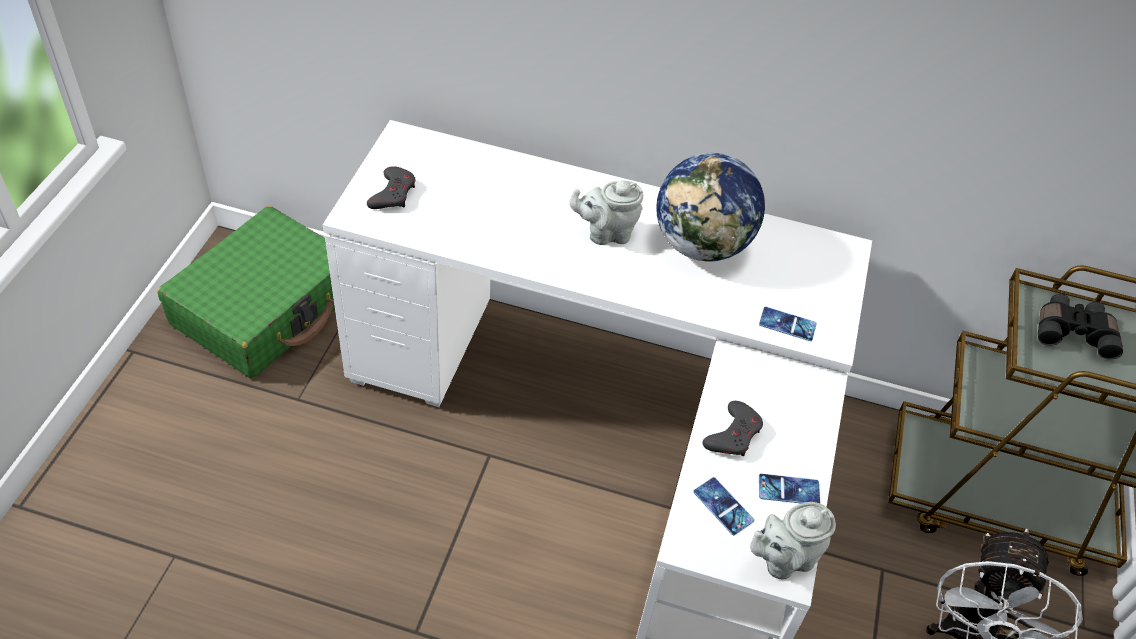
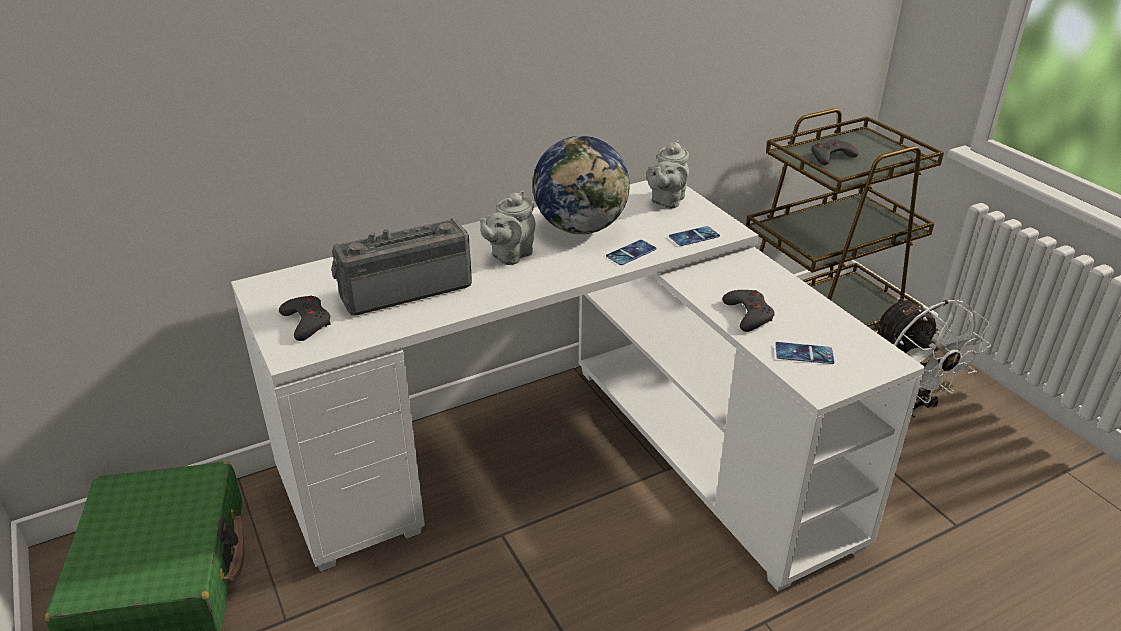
camera: 40 degrees left, 15 degrees down
grey teapot [750,502,836,580] -> grey teapot moved to [646,140,689,209]
phone [759,473,820,503] -> phone moved to [606,240,656,265]
black binoculars [1038,294,1123,360] -> grey game controller [811,140,858,165]
none -> radio [331,218,472,316]

